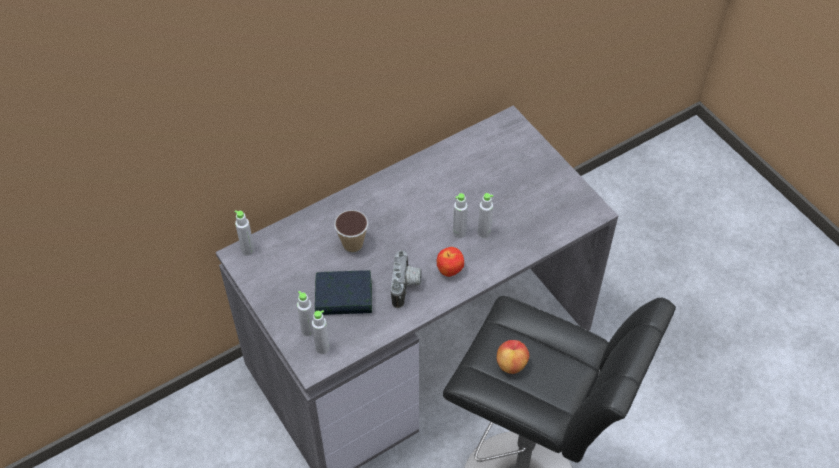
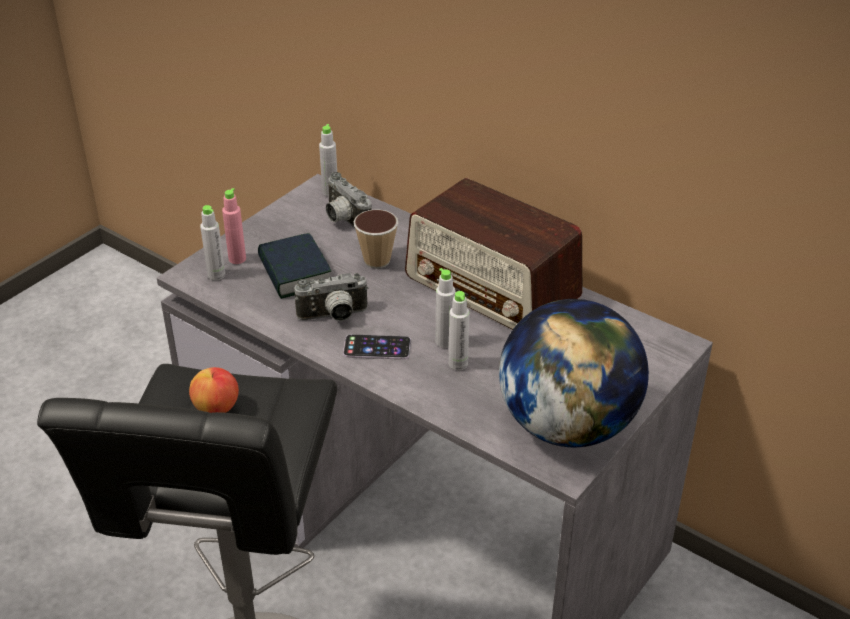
camera: 70 degrees right, 15 degrees down
grey bottle [297,291,313,336] -> pink bottle [222,188,246,264]
apple [437,247,464,277] -> phone [343,334,411,359]
none -> camera [326,172,372,228]
none -> radio [405,178,582,330]
none -> globe [499,299,649,447]

